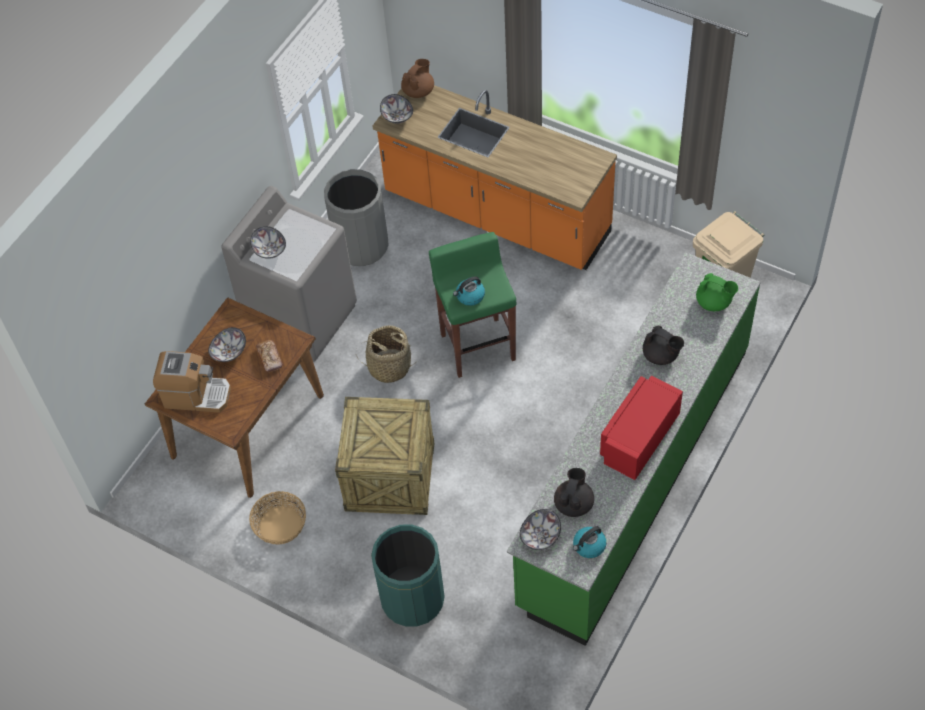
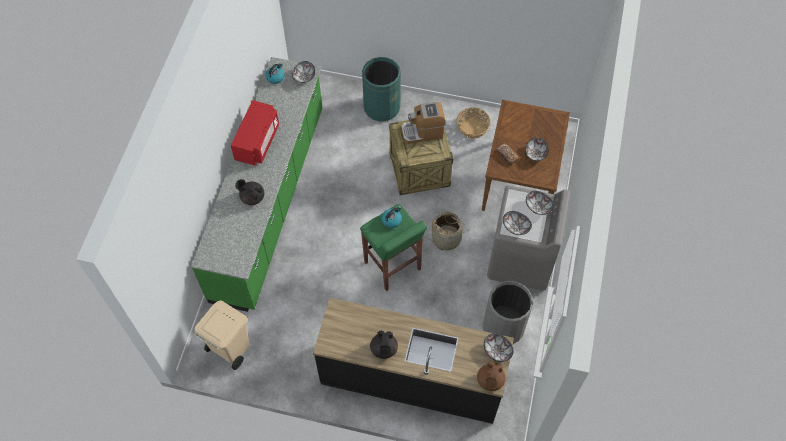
camera: 160 degrees right, 5 degrees up
coffee machine [153,351,231,413] -> coffee machine moved to [401,102,446,144]
orange counter [372,85,617,270] -> black counter [313,297,514,424]
black teapot [554,468,594,517] -> black teapot moved to [370,330,398,359]
green teapot [696,273,738,311] -> none
none -> bowl [503,211,532,235]

